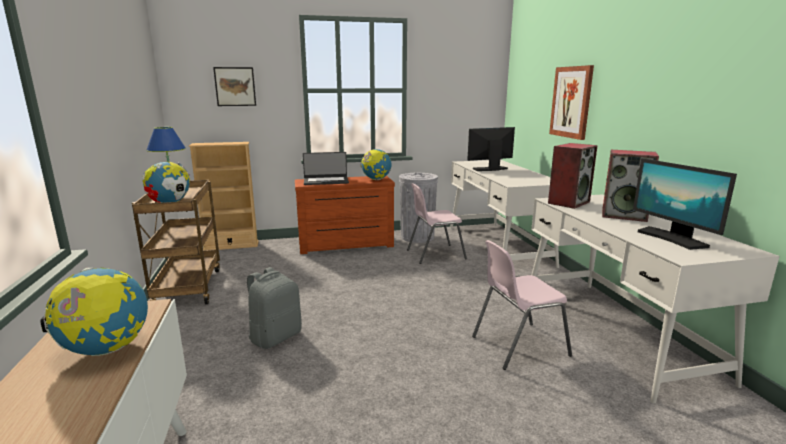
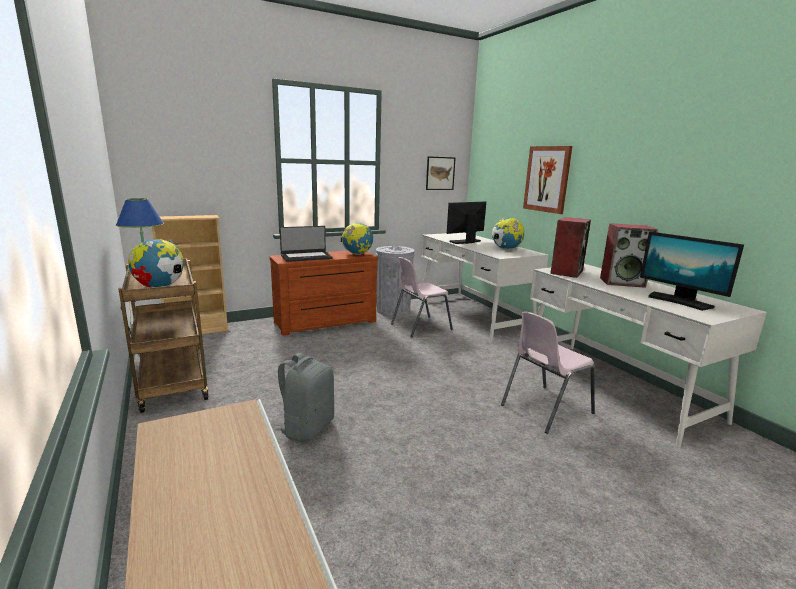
camera: 15 degrees left, 0 degrees up
globe [40,267,148,356] -> globe moved to [492,218,525,250]
picture [213,67,256,106] -> picture moved to [426,156,456,190]

